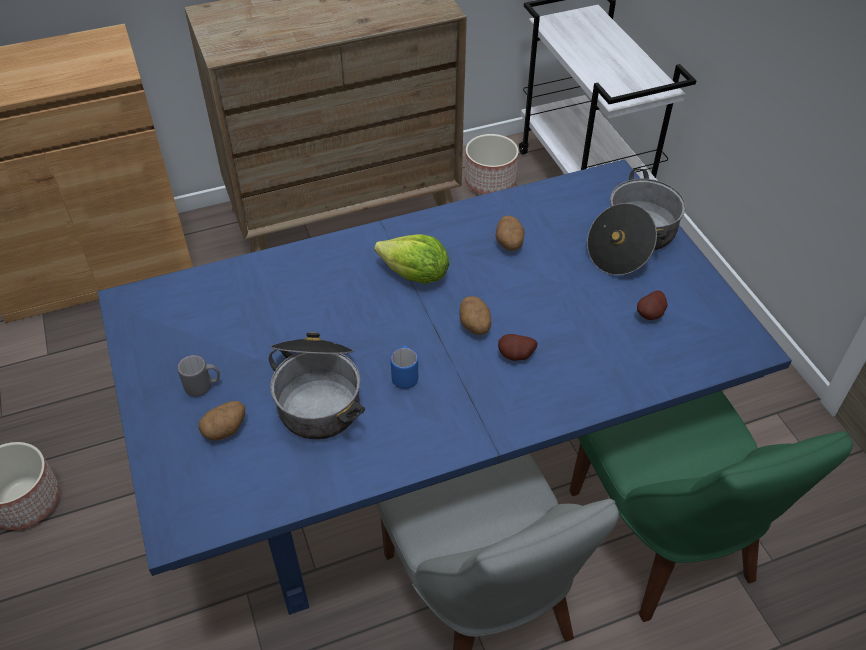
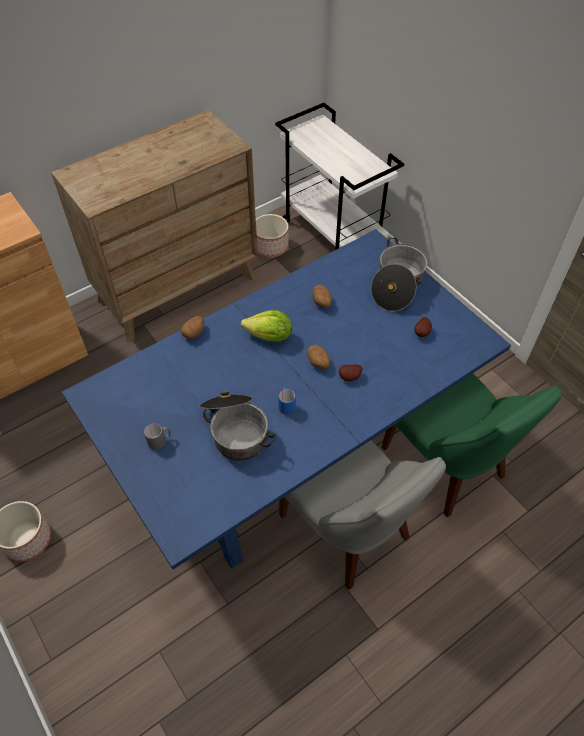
camera: 15 degrees left, 5 degrees up
potato [198,401,245,441] -> potato moved to [181,316,204,339]

